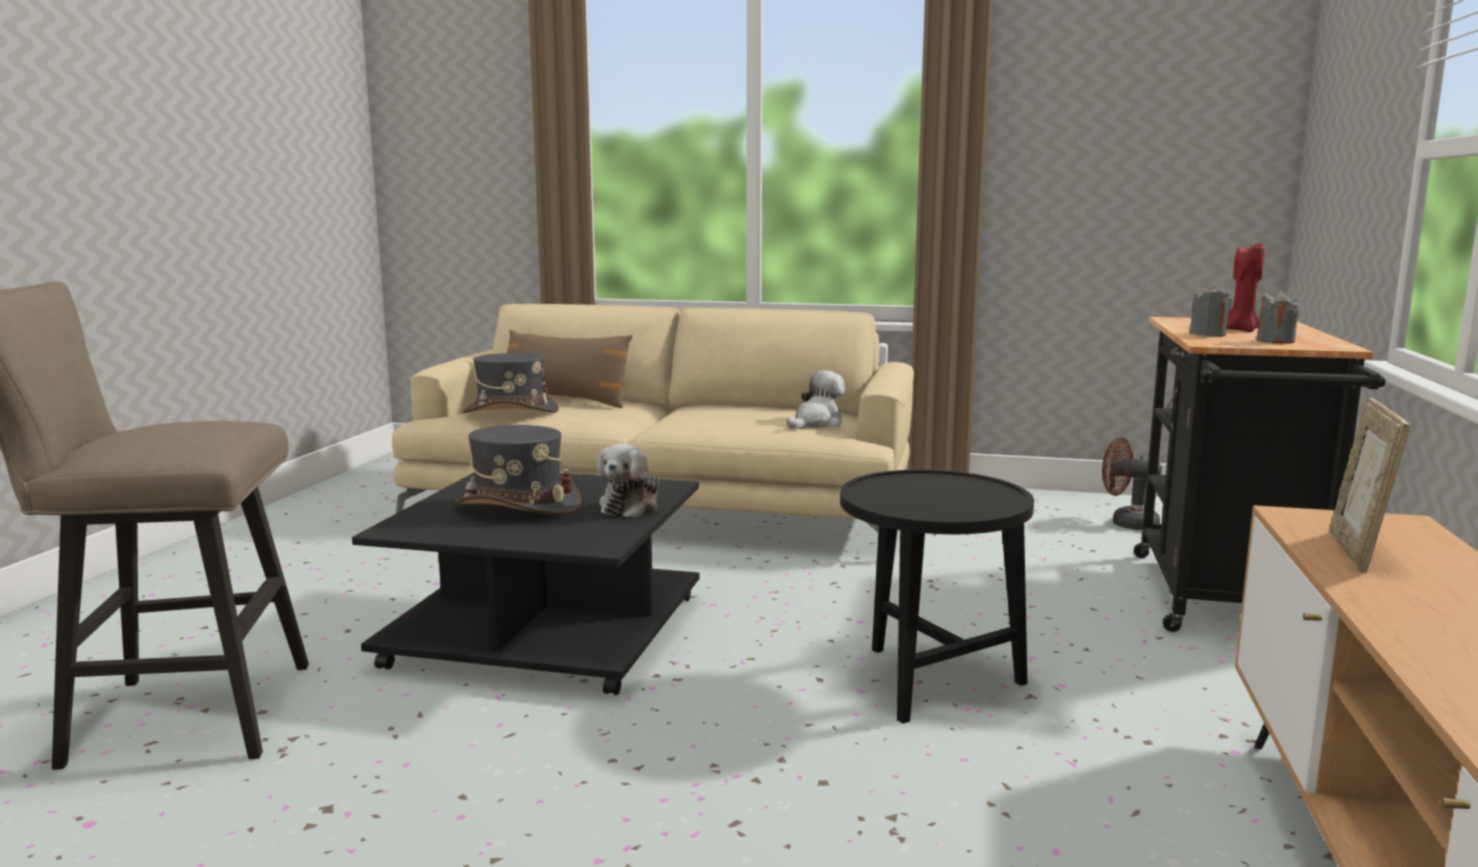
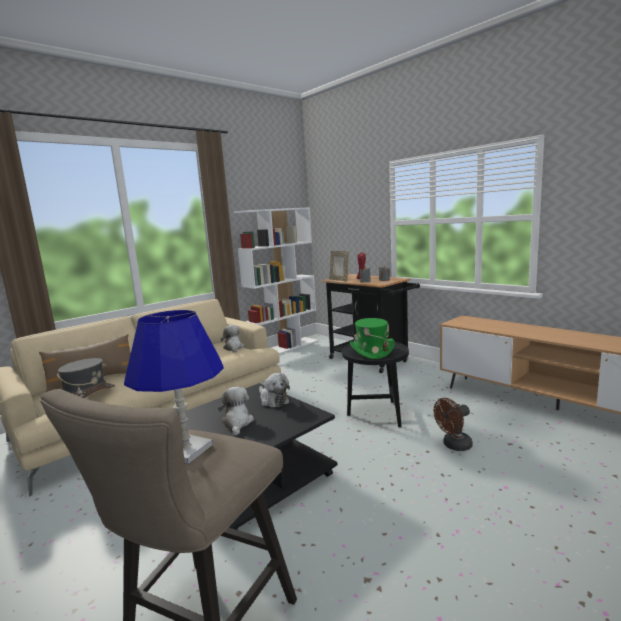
camera: 55 degrees left, 0 degrees up
grey hat [455,425,581,515] -> plush toy [218,387,254,436]
brown fan [1102,437,1162,530] -> brown fan moved to [434,398,473,451]
picture frame [1330,397,1410,574] -> picture frame moved to [329,251,349,281]
none -> blue table lamp [124,310,224,464]
none -> white bookcase [234,207,318,354]
none -> green hat [350,318,395,359]

